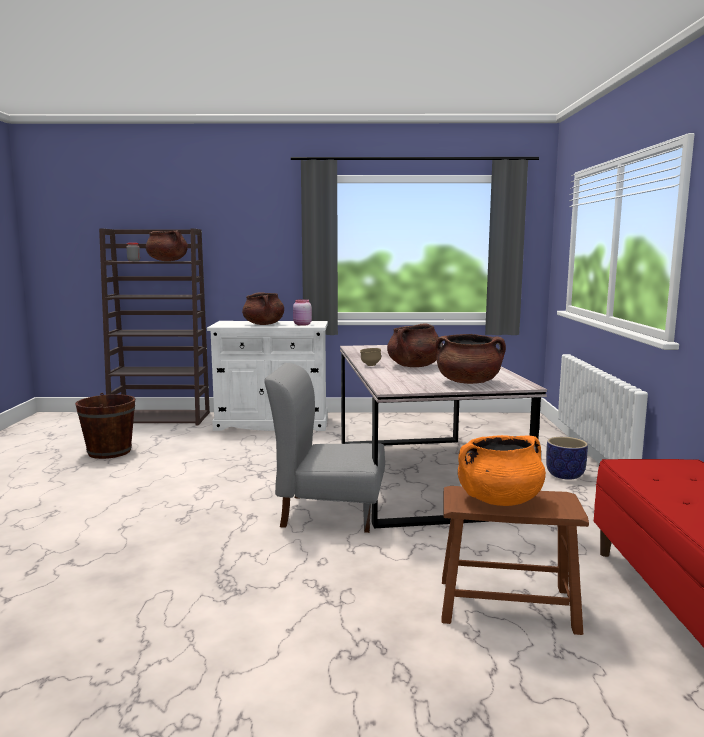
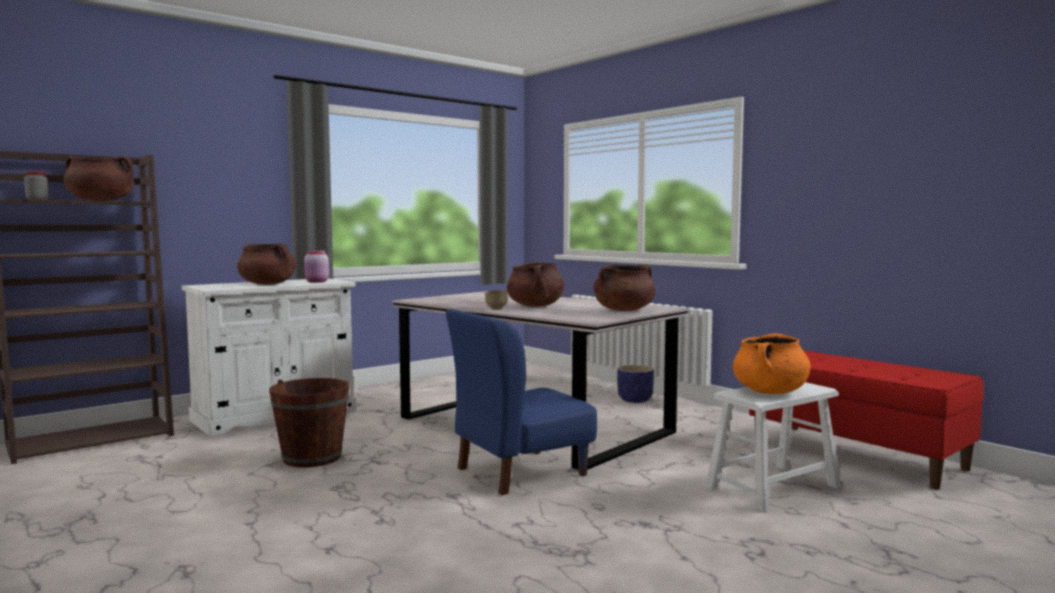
camera: 40 degrees left, 5 degrees down
brown bucket [75,393,135,459] -> brown bucket moved to [269,378,350,467]
grey chair [264,363,385,533] -> blue chair [446,309,597,495]
brown stool [442,486,589,635] -> white stool [705,382,841,512]

